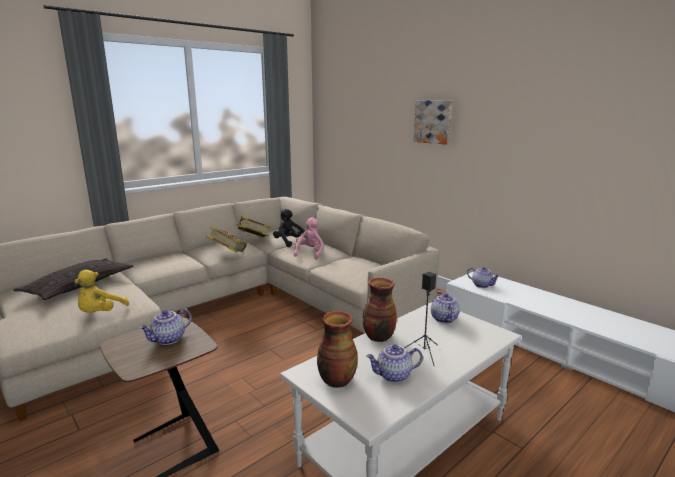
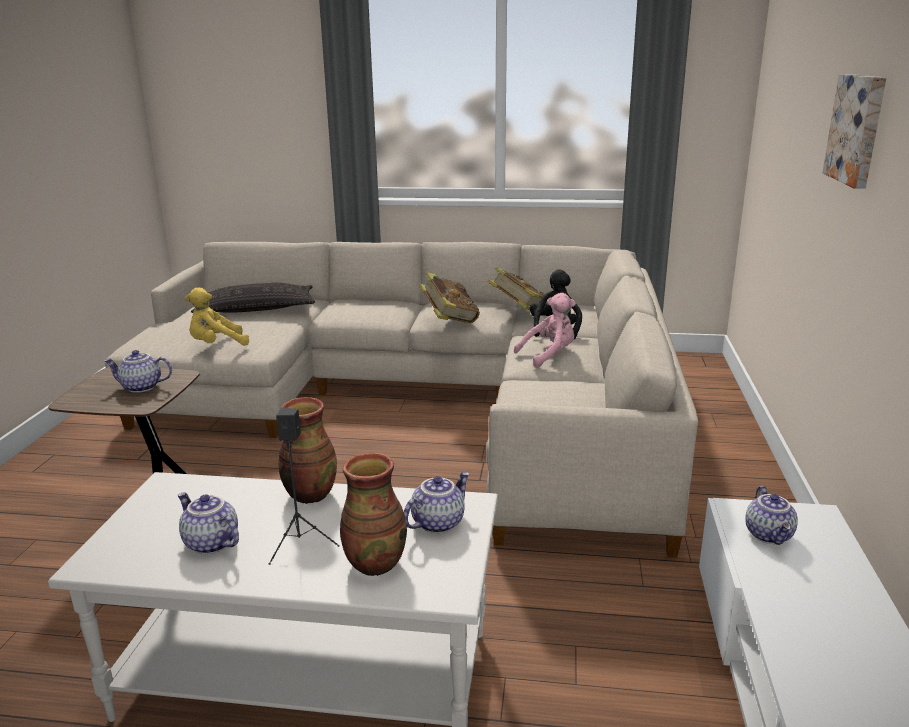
camera: 50 degrees right, 5 degrees up
vase [317,311,358,388] -> vase moved to [340,453,407,576]

